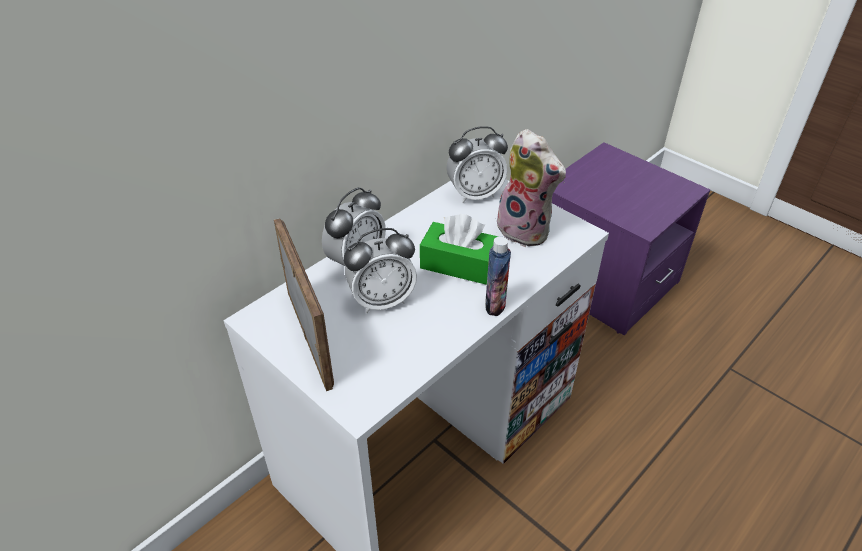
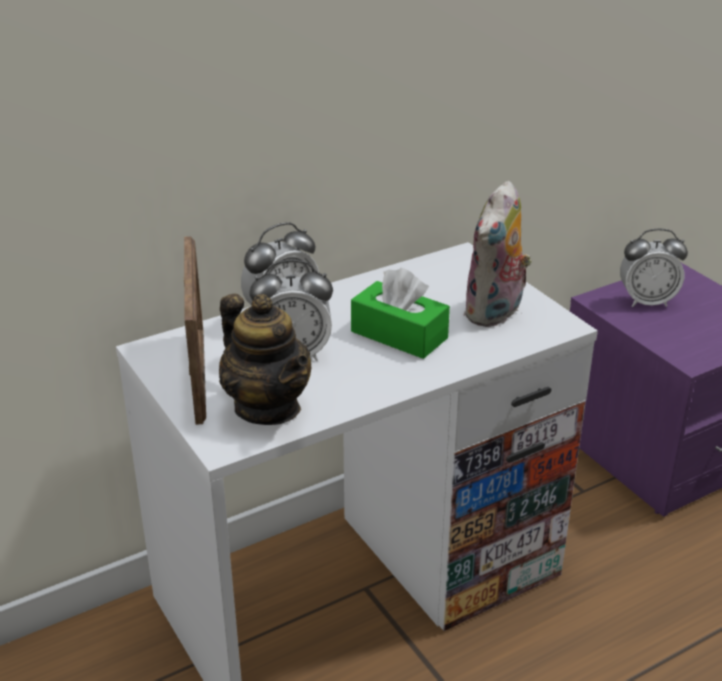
camera: 15 degrees right, 10 degrees down
alarm clock [447,126,508,203] -> alarm clock moved to [620,229,688,307]
bottle [485,236,511,316] -> none
plush toy [494,129,566,247] -> plush toy turned 60 degrees clockwise [463,180,532,327]
none -> teapot [219,293,311,425]

